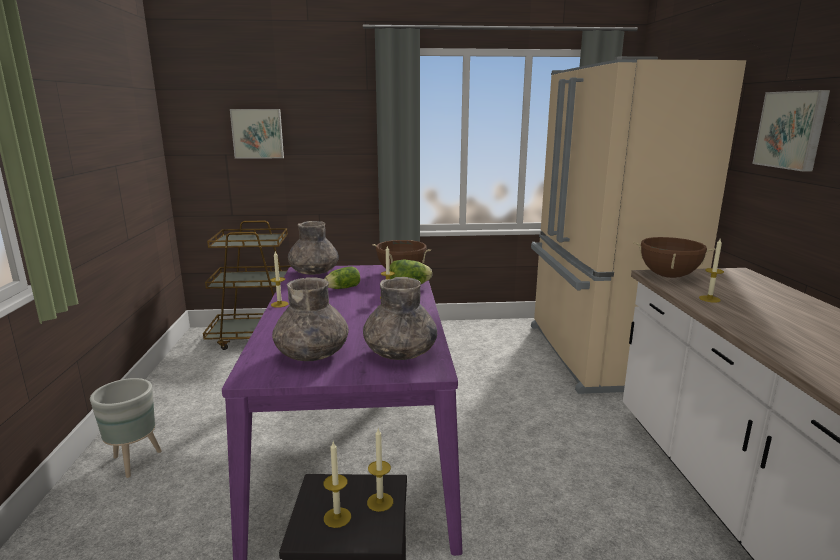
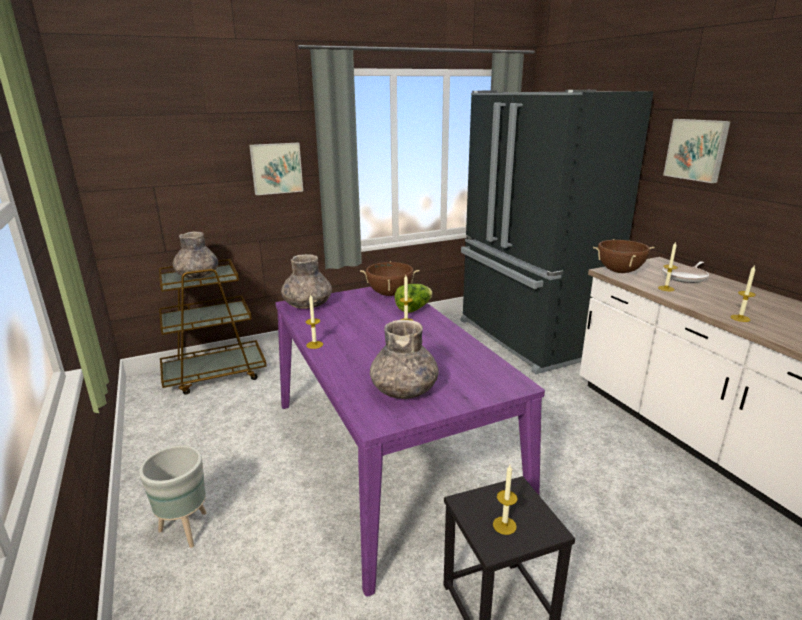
camera: 20 degrees left, 5 degrees up
picture [230,109,284,159] -> picture moved to [249,143,303,195]
lettuce [324,266,360,289] -> none
grey vase [363,277,437,360] -> grey vase moved to [173,232,218,279]
candle [367,428,393,512] -> candle moved to [730,266,756,322]
beige fridge [531,56,746,394] -> black fridge [461,90,654,374]
none -> frying pan [663,261,709,283]

